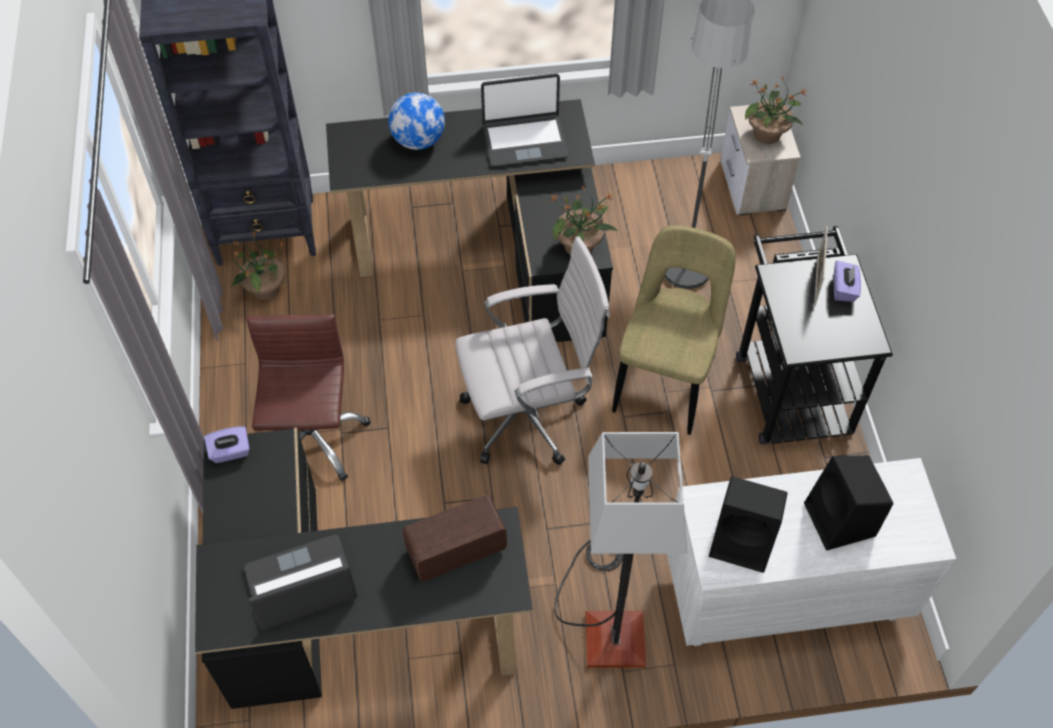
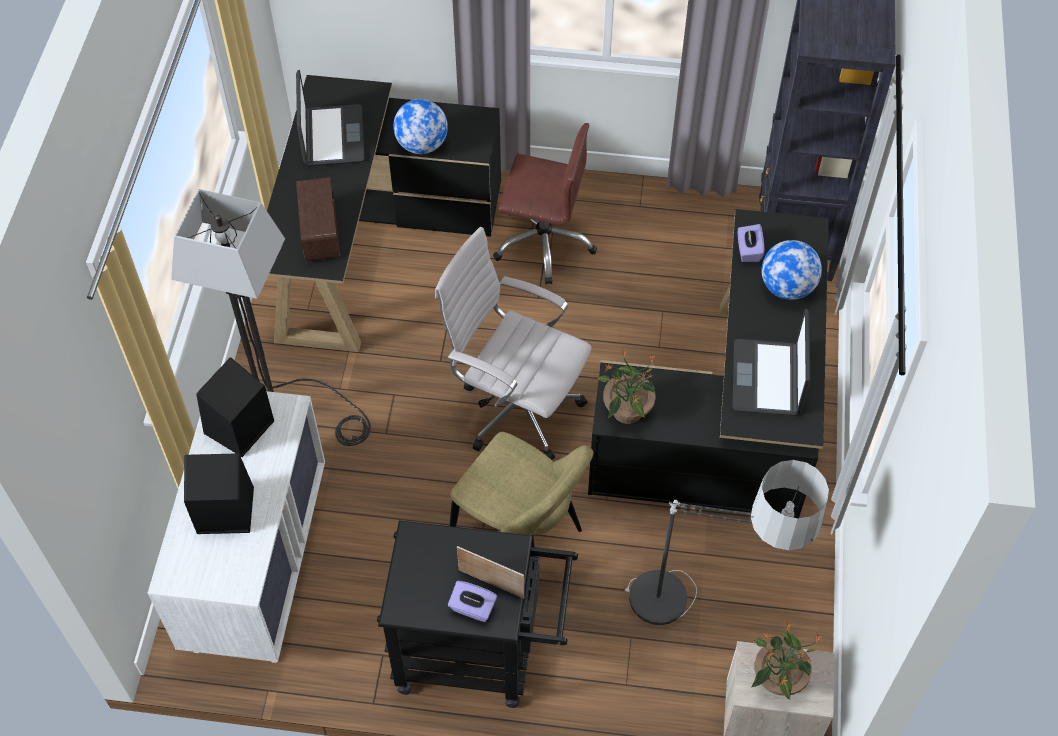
camera: 105 degrees right, 0 degrees up
purple tissue box [204,426,250,463] -> purple tissue box moved to [738,224,764,262]
potted plant [231,232,286,300] -> none
white office chair [455,236,610,465] -> white office chair turned 120 degrees clockwise [435,227,592,460]
none -> globe [393,99,448,154]

